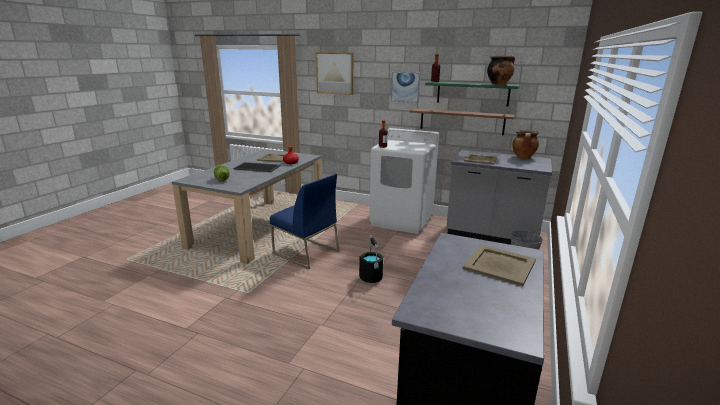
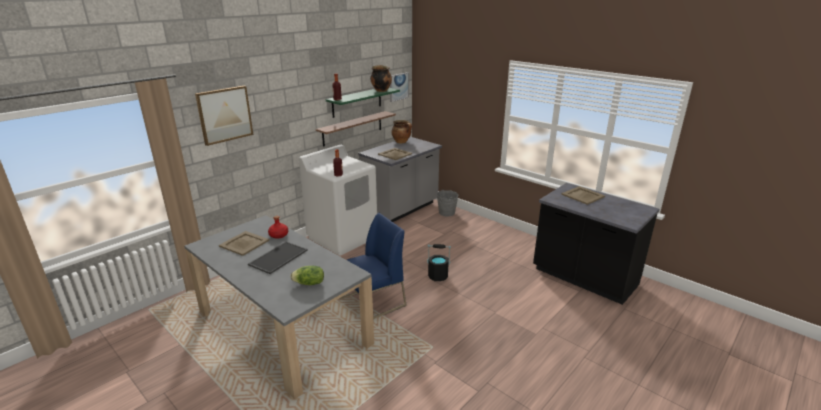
camera: 70 degrees left, 5 degrees up
picture [391,72,421,103] -> picture moved to [390,72,409,102]

